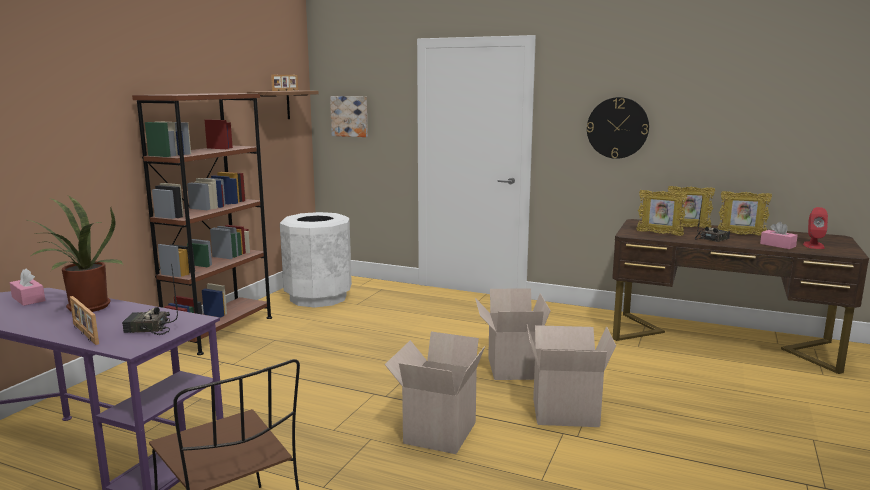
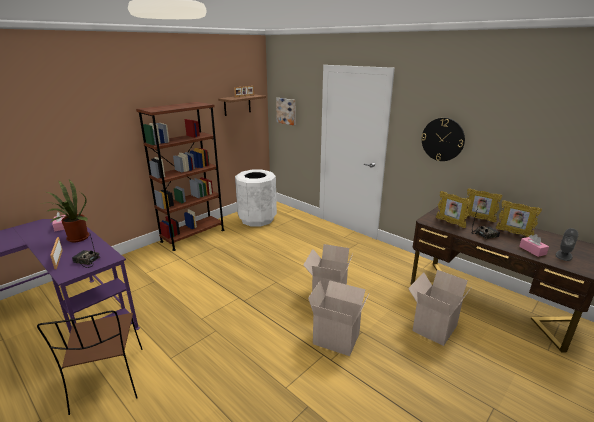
camera: 20 degrees right, 10 degrees up
cardboard box [384,332,485,454] -> cardboard box moved to [408,270,471,346]
red speaker [803,207,828,249] -> grey speaker [555,228,578,261]

